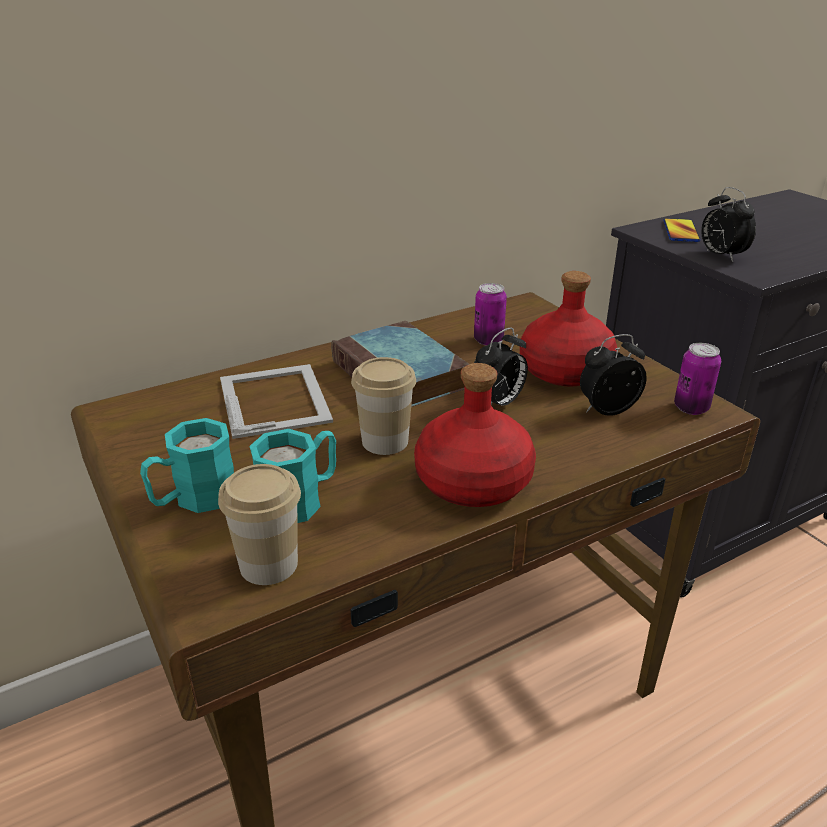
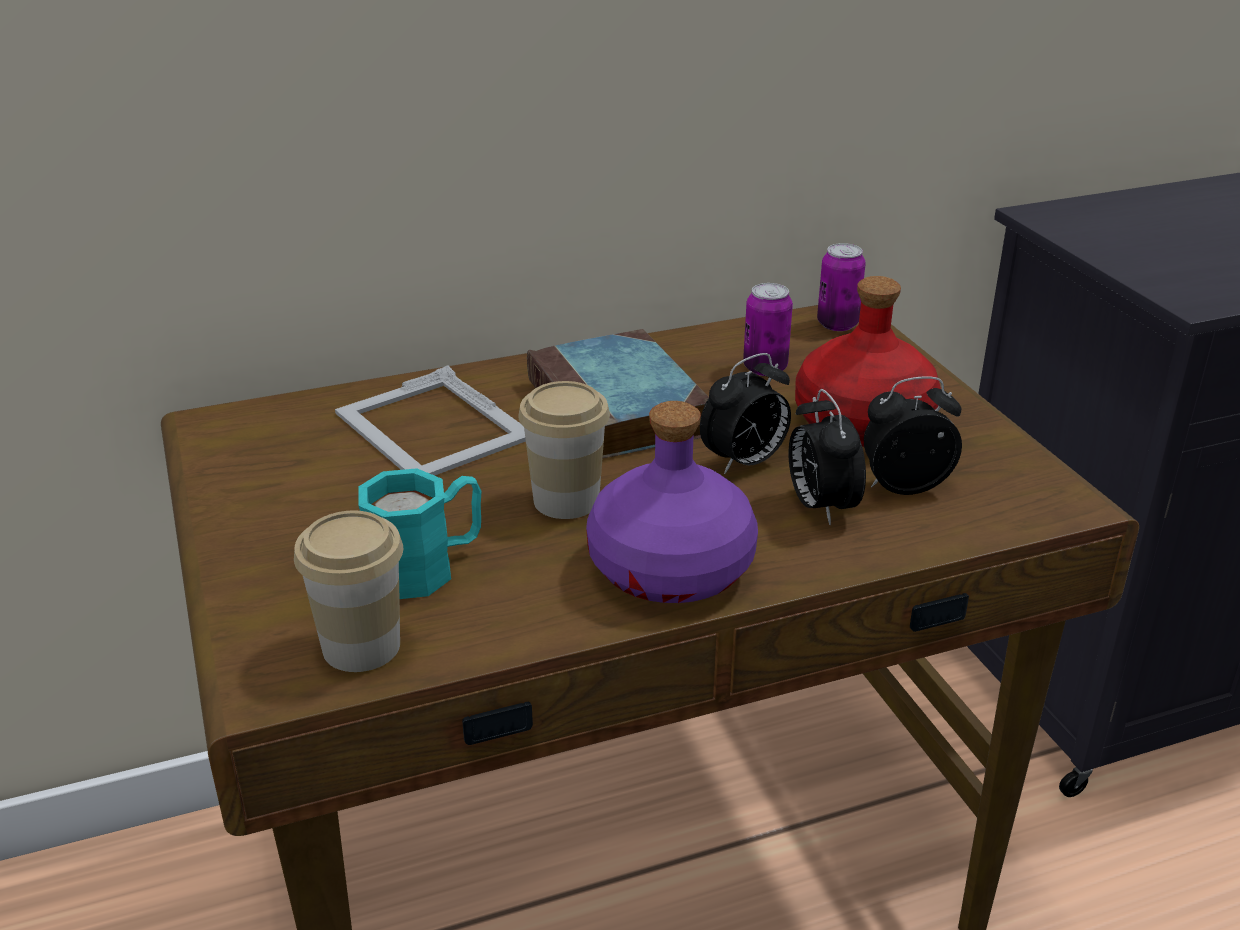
camera: 10 degrees right, 0 degrees up
turquoise mug [140,418,234,513] -> none
picture frame [220,364,333,439] -> picture frame turned 150 degrees clockwise [335,365,526,476]
red bottle [414,363,536,507] -> purple bottle [586,401,758,603]
phone [663,218,700,242] -> none
can [674,343,721,415] -> can moved to [817,243,866,331]
alarm clock [701,187,756,262] -> alarm clock moved to [788,389,866,525]

